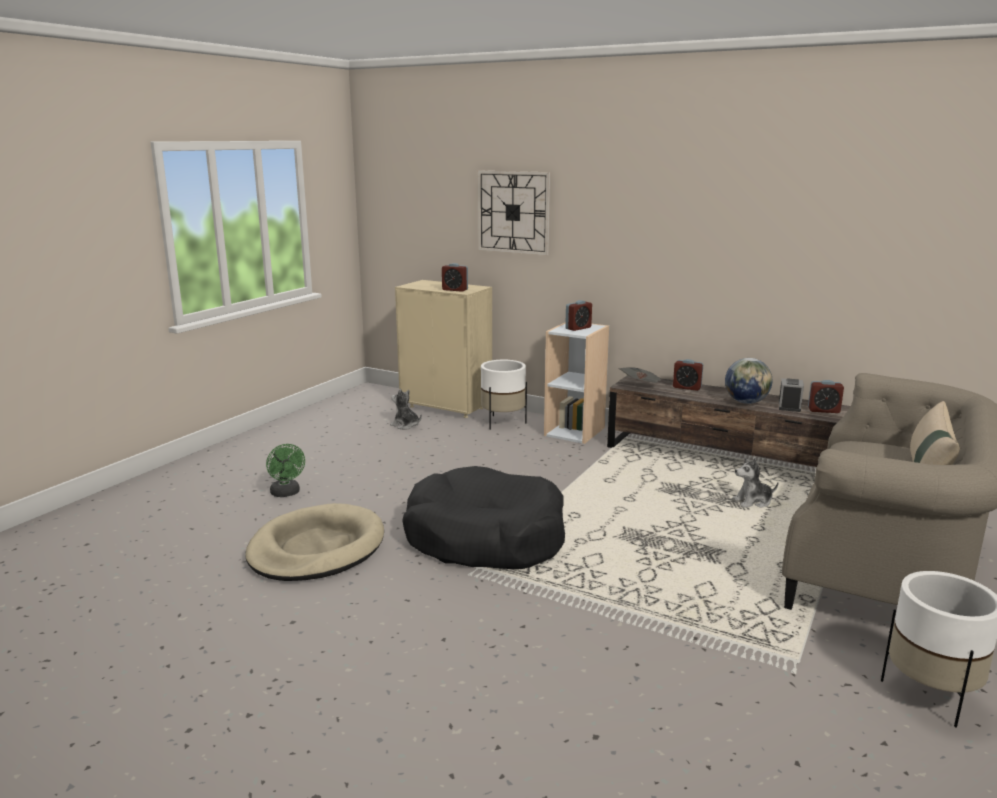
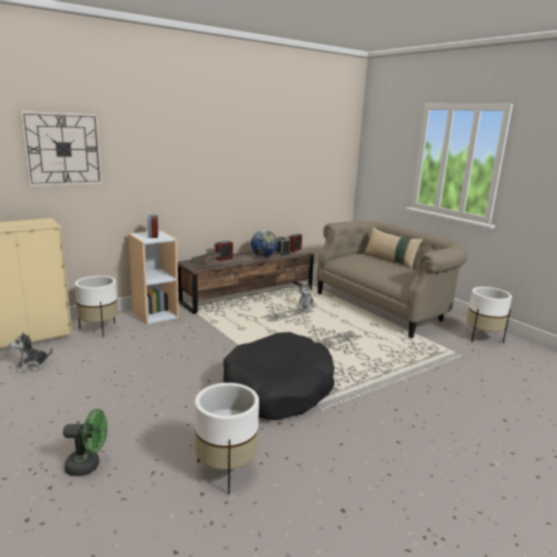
camera: 65 degrees left, 0 degrees up
beige dog bed [245,503,384,581] -> white planter [195,383,259,494]
alarm clock [442,263,468,292] -> none

